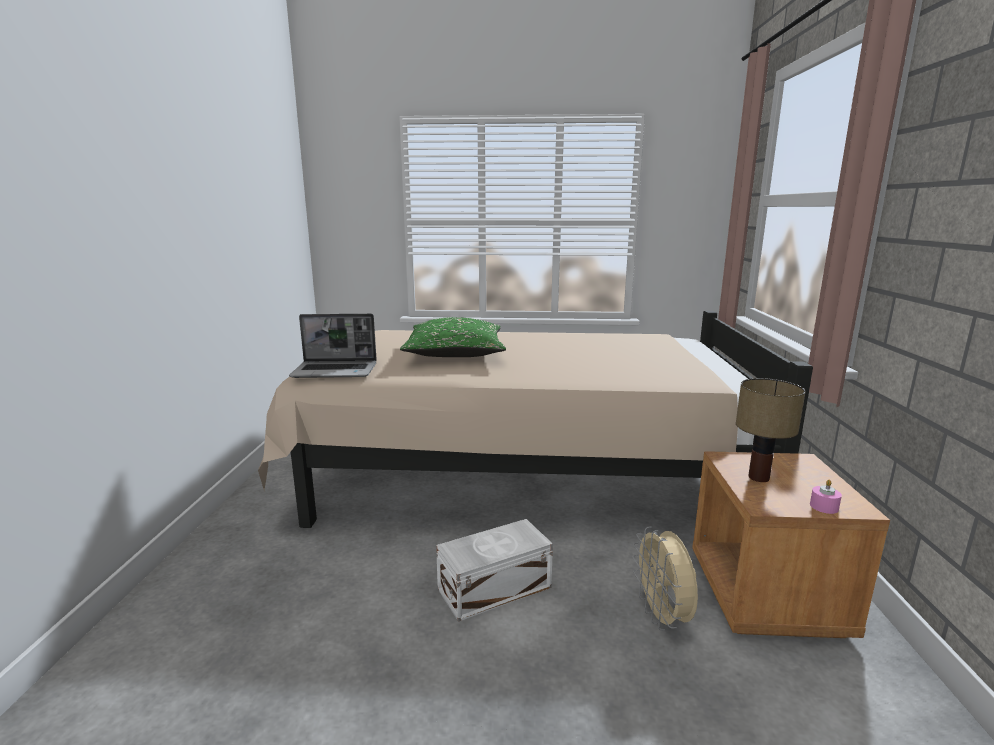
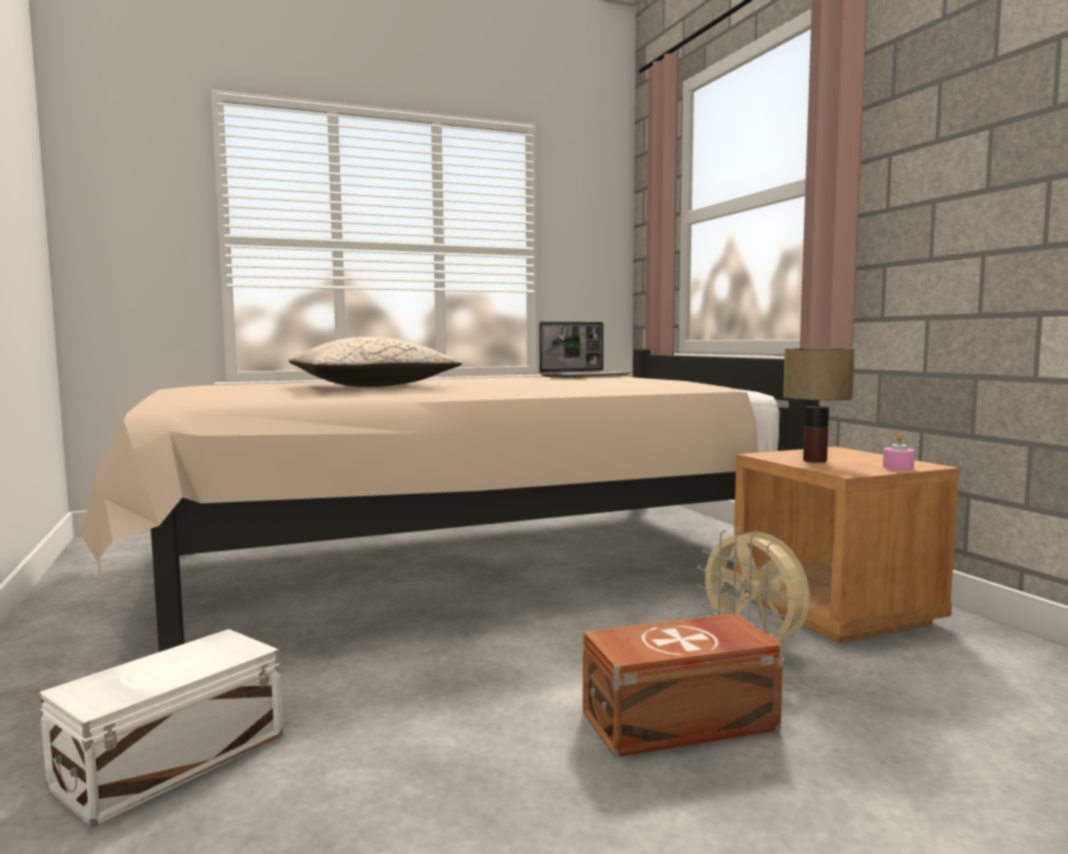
camera: 25 degrees left, 10 degrees down
laptop [289,314,377,378] -> laptop moved to [539,322,631,378]
green pillow [400,317,506,357] -> beige pillow [289,337,462,387]
white storage box [436,519,553,622] -> white storage box moved to [39,629,283,827]
none -> brown storage box [583,614,783,758]

